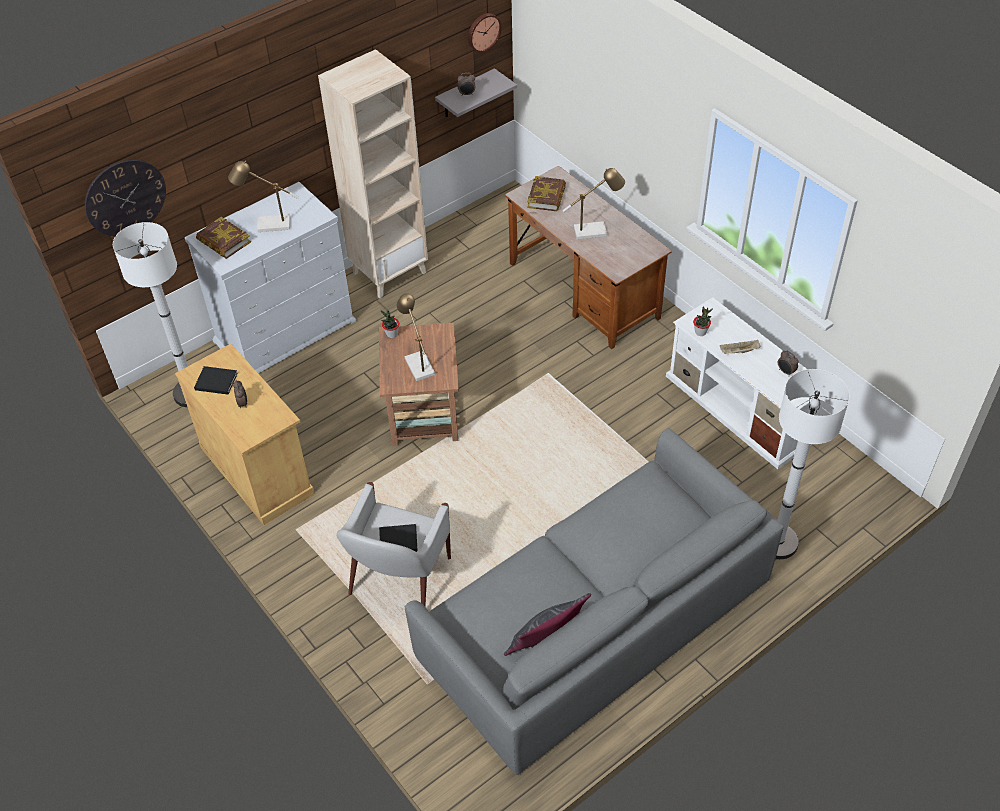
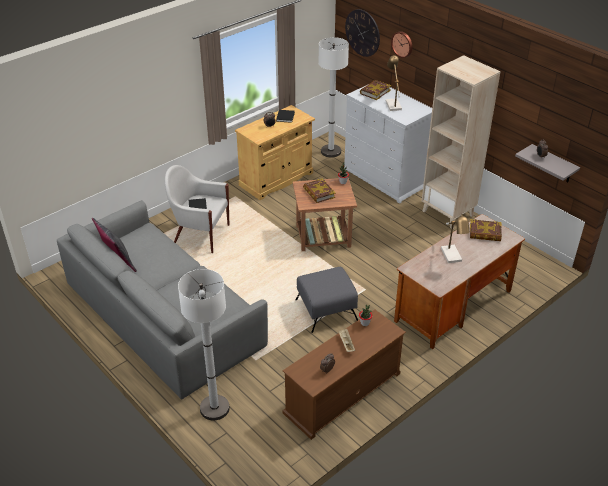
camera: 85 degrees right, 10 degrees down
table lamp [396,293,435,381] -> book [303,178,336,203]
wall clock [468,13,502,53] -> wall clock moved to [391,31,412,58]
white tv stand [666,297,824,469] -> brown tv stand [282,309,406,440]
none -> grey ottoman [296,267,358,333]

